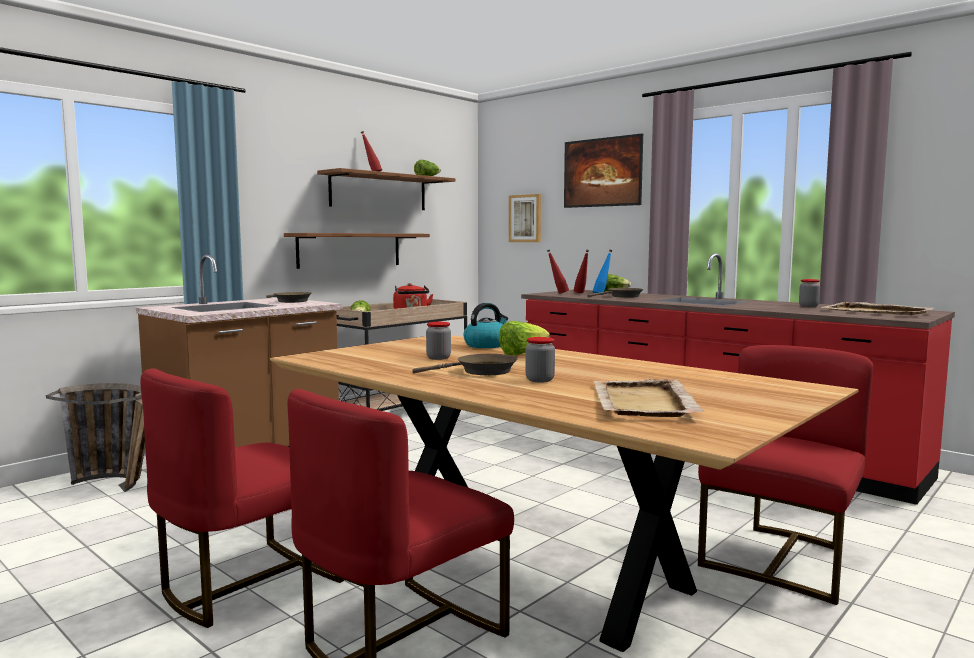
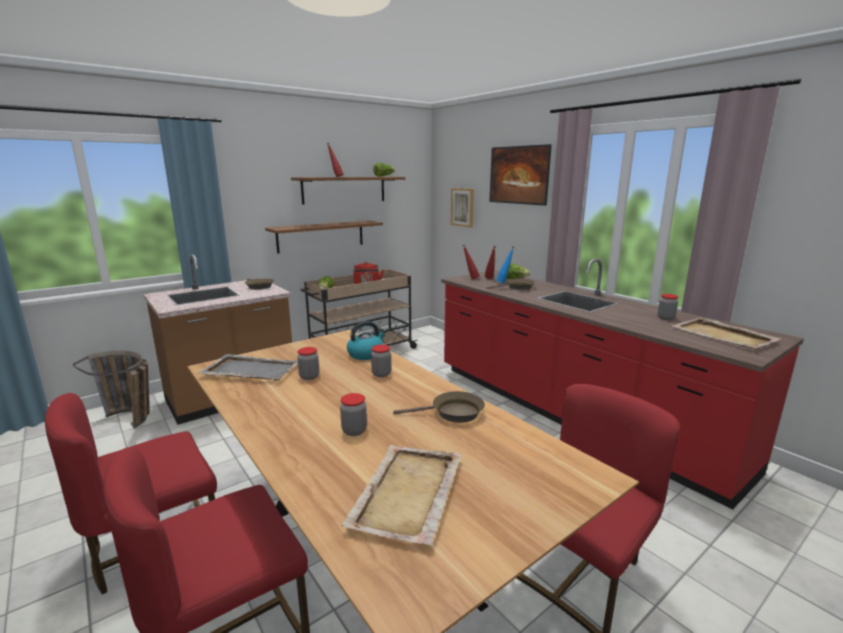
camera: 10 degrees right, 10 degrees up
brown frying pan [412,354,517,375] -> brown frying pan moved to [393,391,485,423]
lettuce [499,321,550,356] -> jar [371,345,391,377]
none -> grey tray [198,354,298,381]

